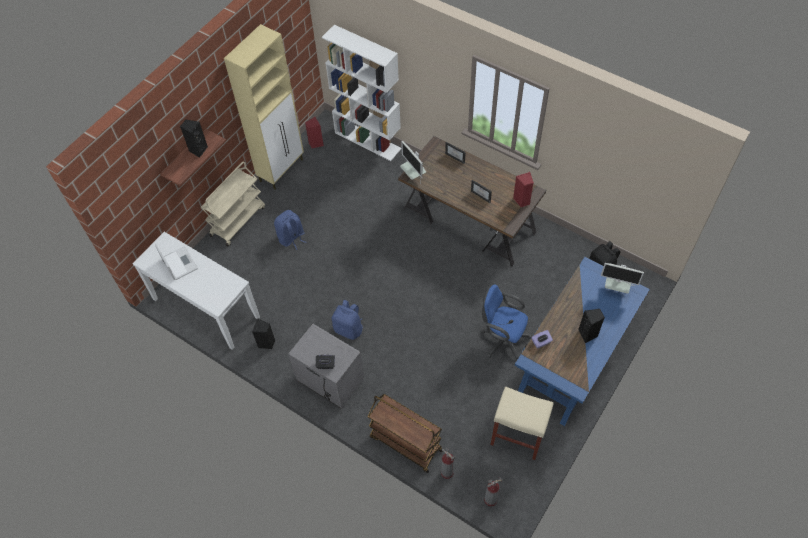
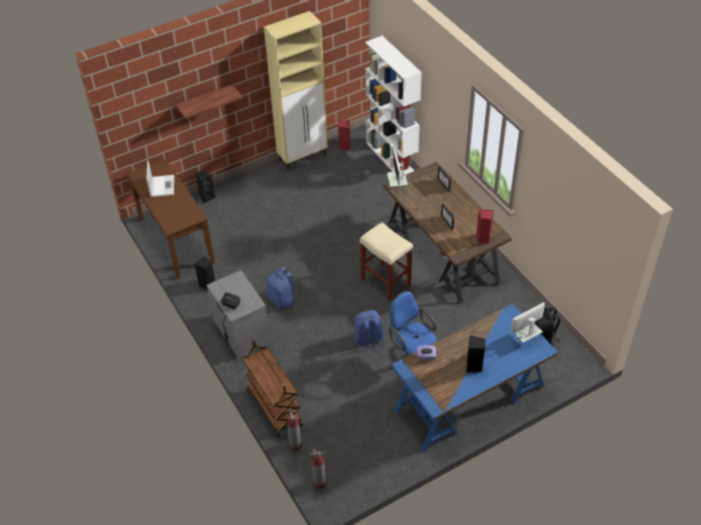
camera: 25 degrees right, 10 degrees down
white console table [133,232,260,350] -> brown console table [127,159,215,279]
black speaker [180,120,208,158] -> black speaker moved to [196,170,215,204]
beige cart [201,161,265,246] -> none
blue backpack [274,210,306,250] -> blue backpack moved to [354,310,384,354]
beige stool [491,387,554,460] -> beige stool moved to [360,222,413,301]
monitor [601,263,644,294] -> monitor turned 105 degrees clockwise [510,302,545,346]

